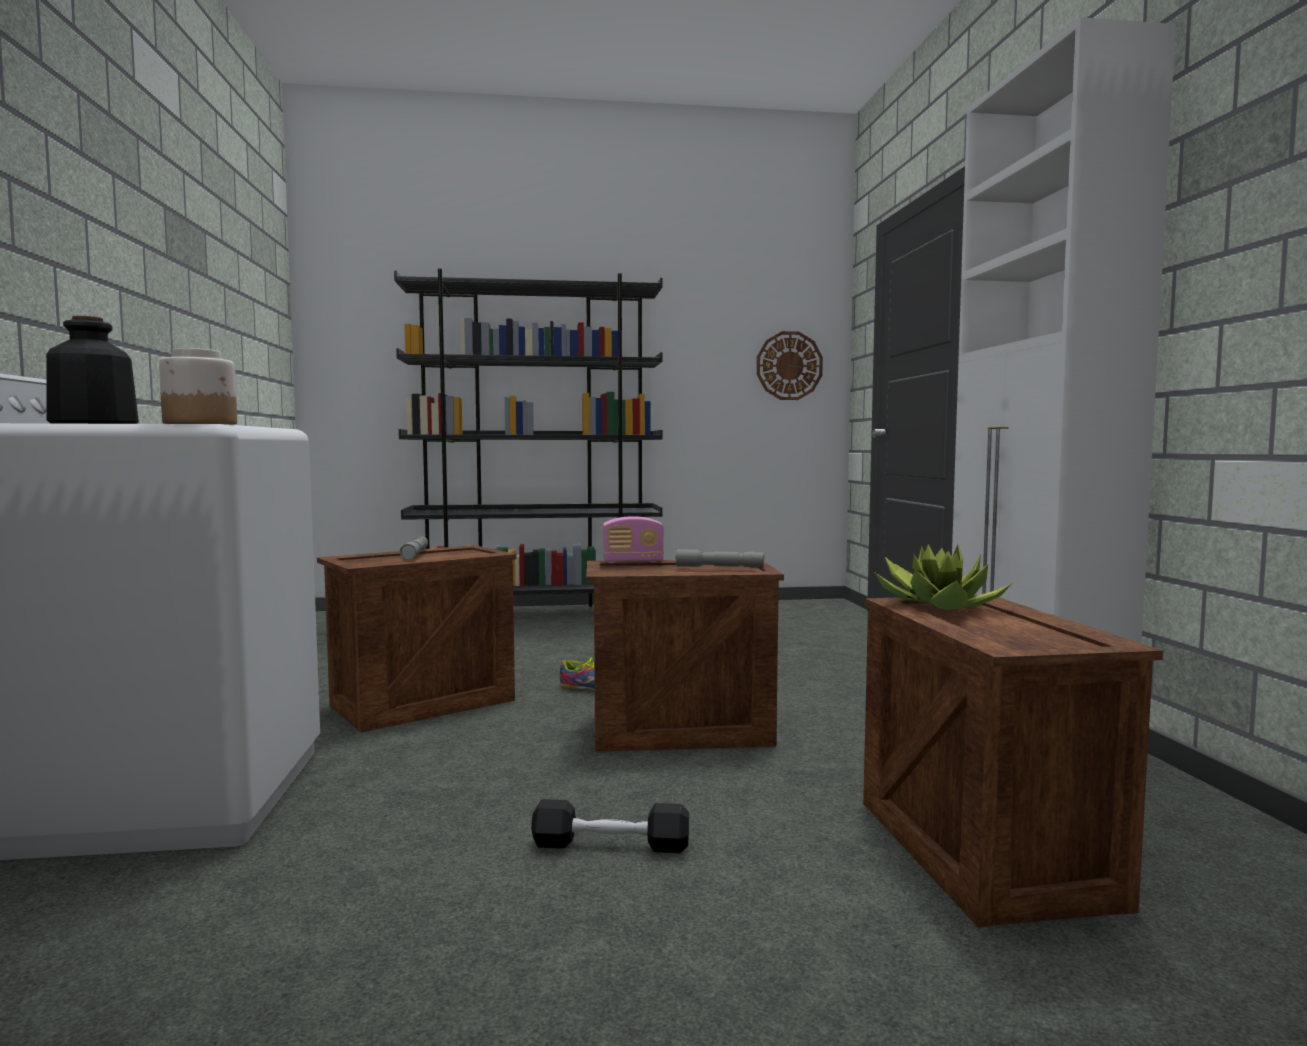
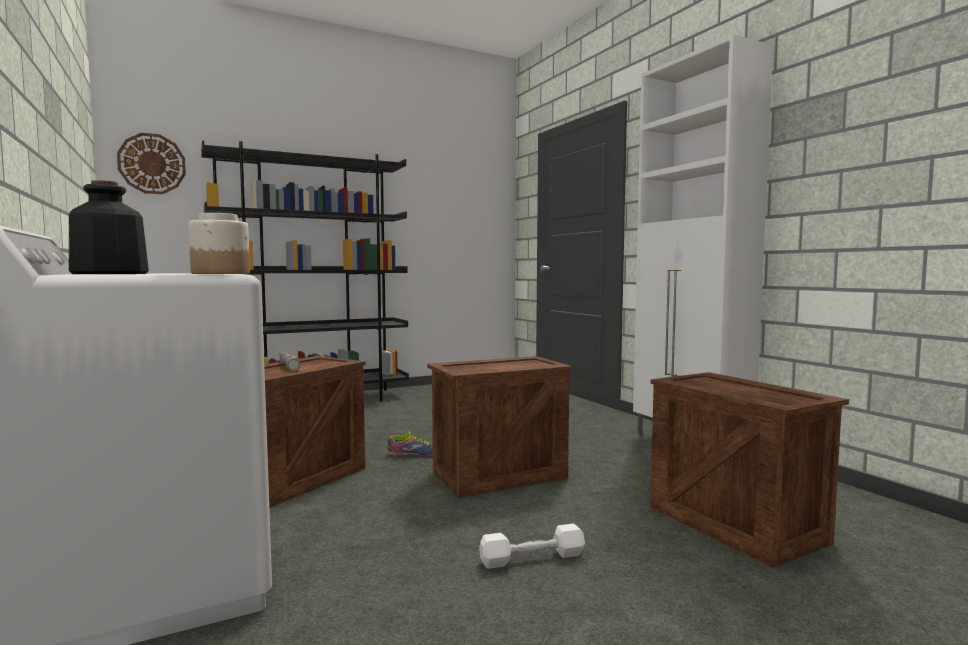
camera: 20 degrees left, 0 degrees up
black dumbbell [531,799,689,853] -> white dumbbell [479,524,585,569]
radio [603,516,664,563] -> none
grey flashlight [675,549,764,568] -> none
wall clock [757,331,823,400] -> wall clock moved to [117,133,186,194]
potted plant [874,544,1012,610] -> none

